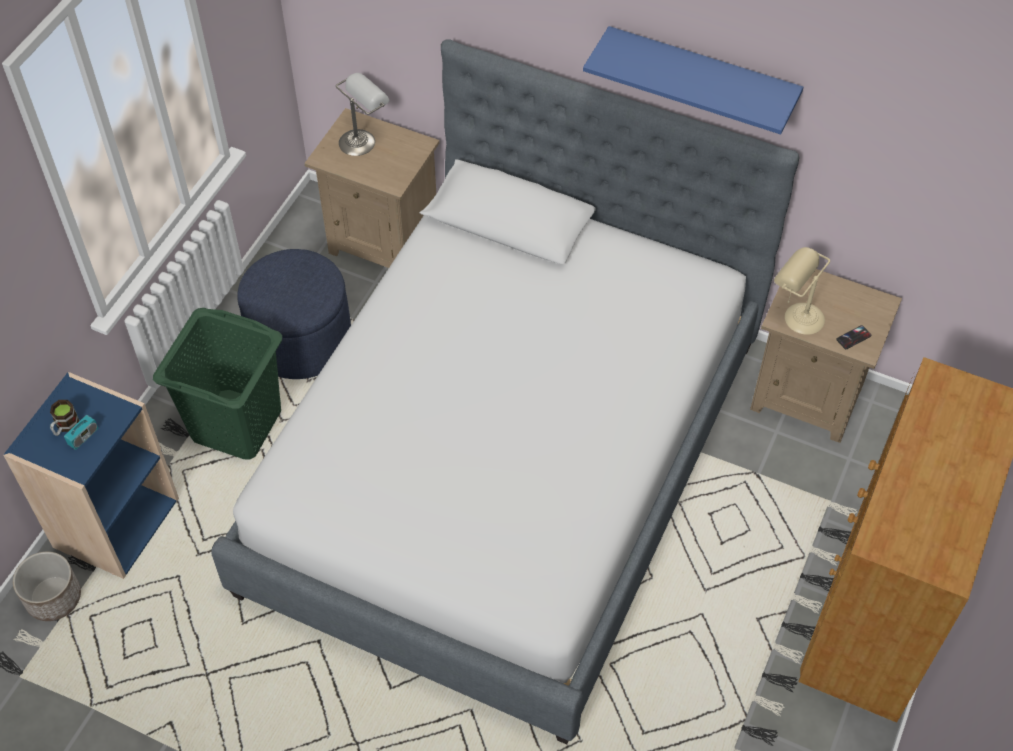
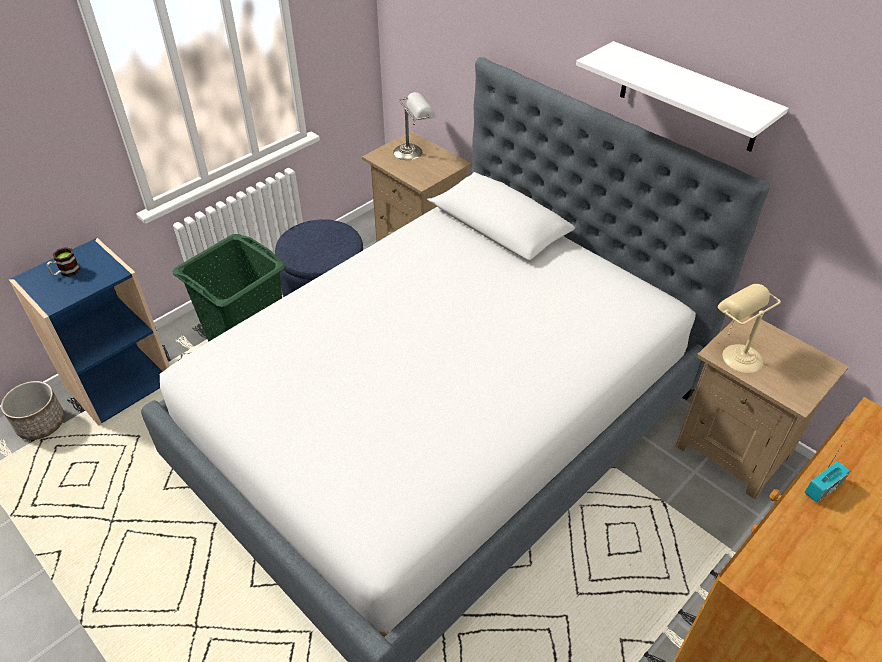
camera: 20 degrees right, 10 degrees down
radio [64,404,98,450] -> radio moved to [804,442,850,503]
blue shelf [583,26,803,134] -> white shelf [576,41,788,152]
phone [836,325,871,349] -> none

